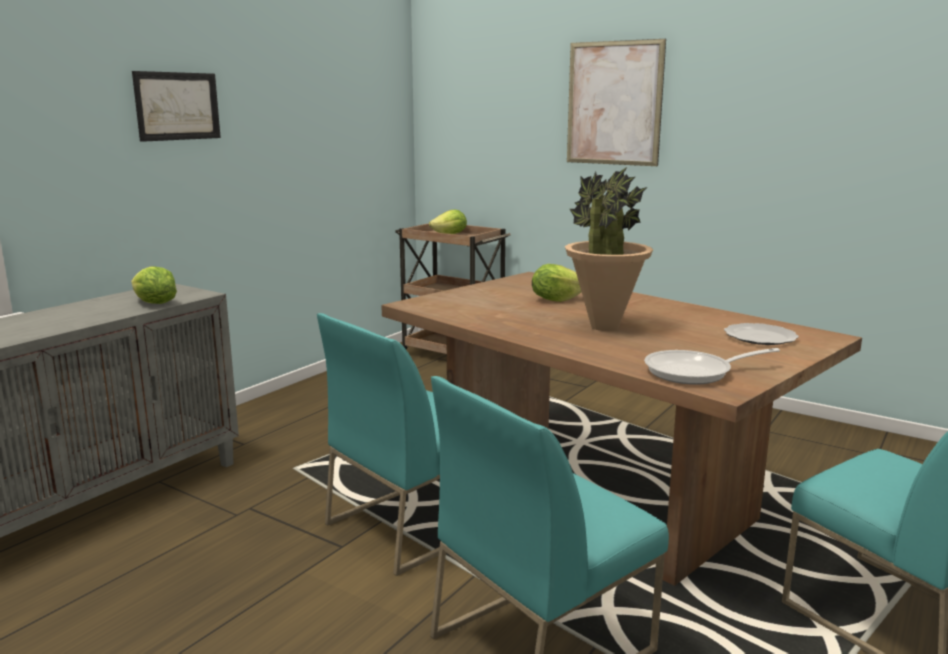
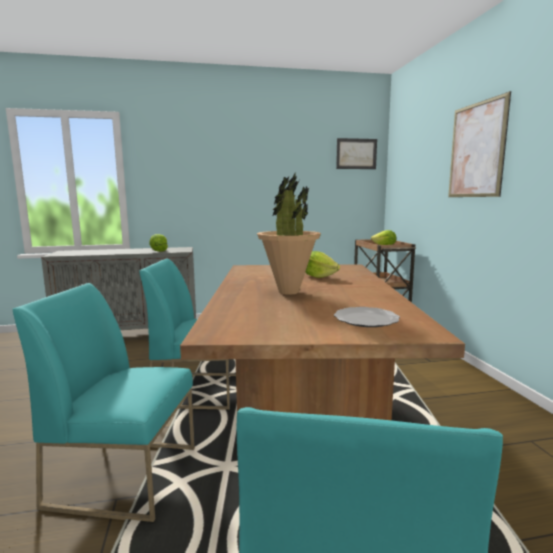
camera: 45 degrees right, 5 degrees down
picture [132,71,221,142] -> picture moved to [336,138,377,169]
frying pan [644,348,780,385] -> none

